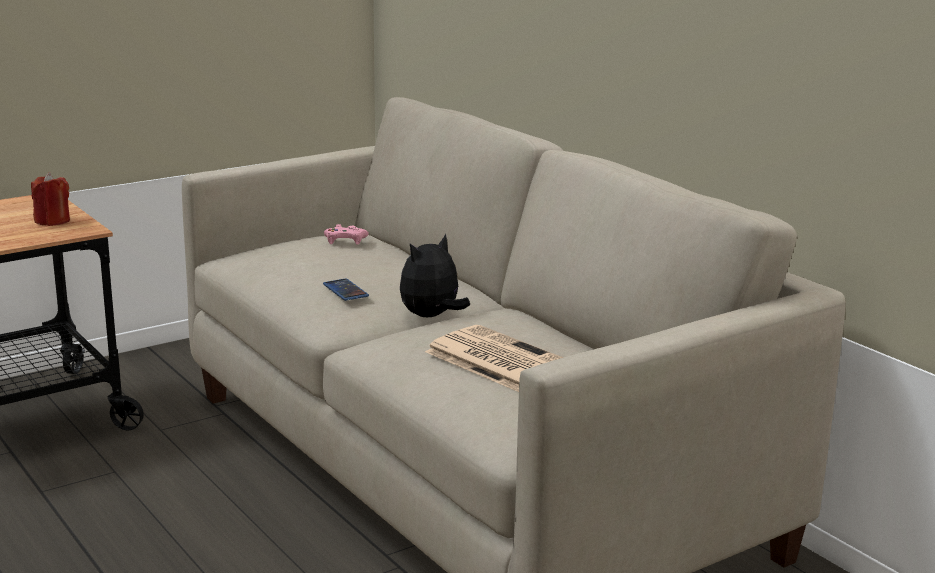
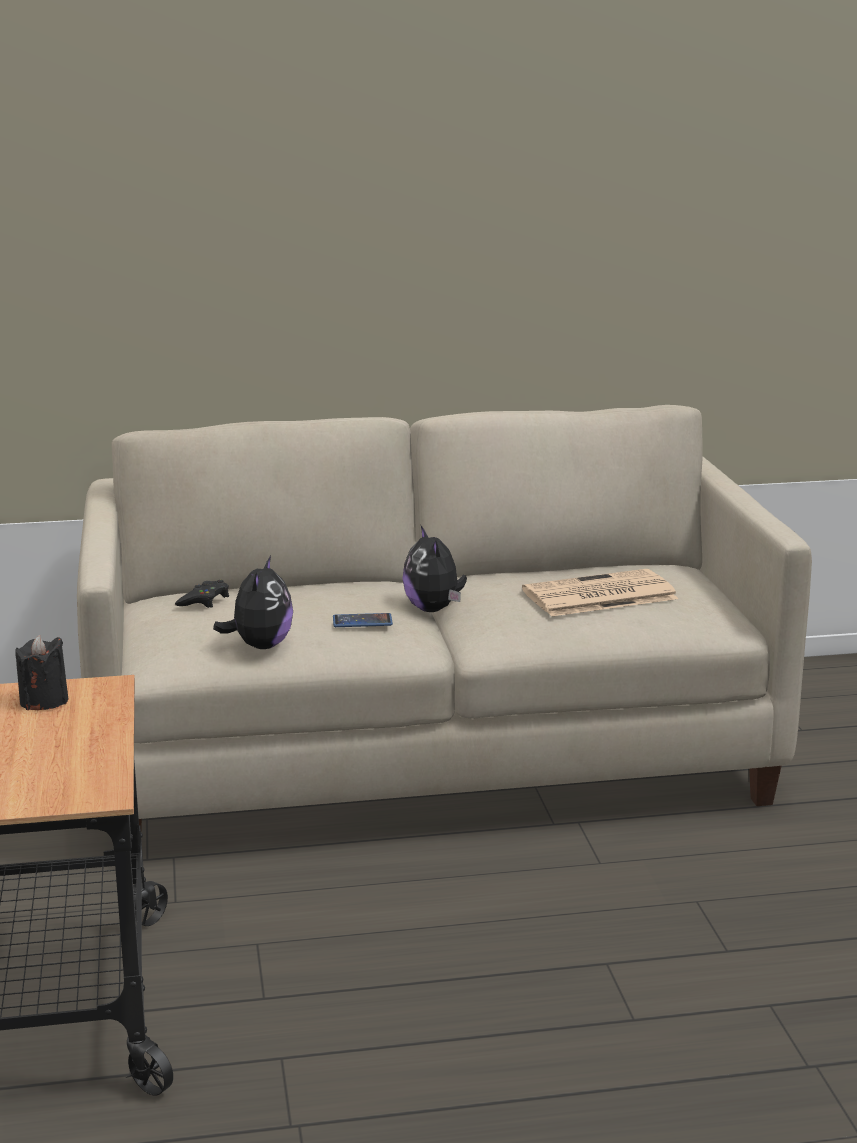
camera: 65 degrees left, 0 degrees up
red candle [31,172,70,226] -> black candle [15,635,68,710]
pink game controller [324,224,369,244] -> black game controller [175,580,229,608]
none -> plush toy [213,555,293,649]

